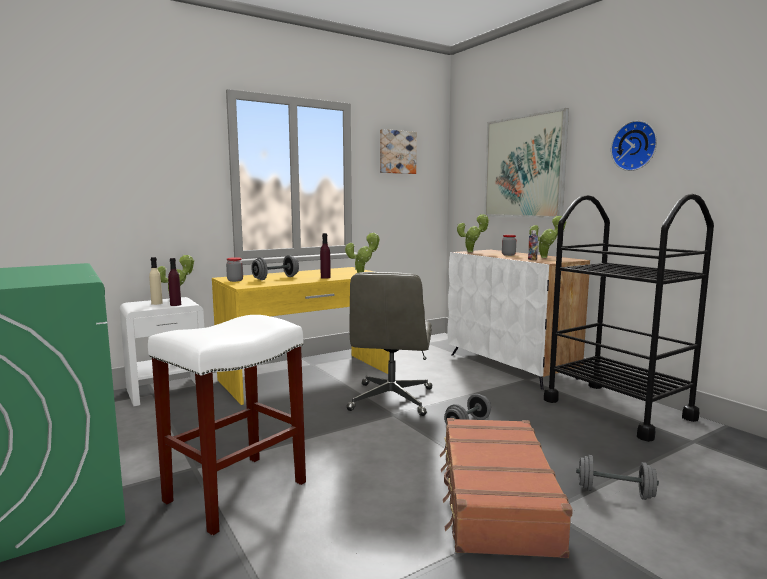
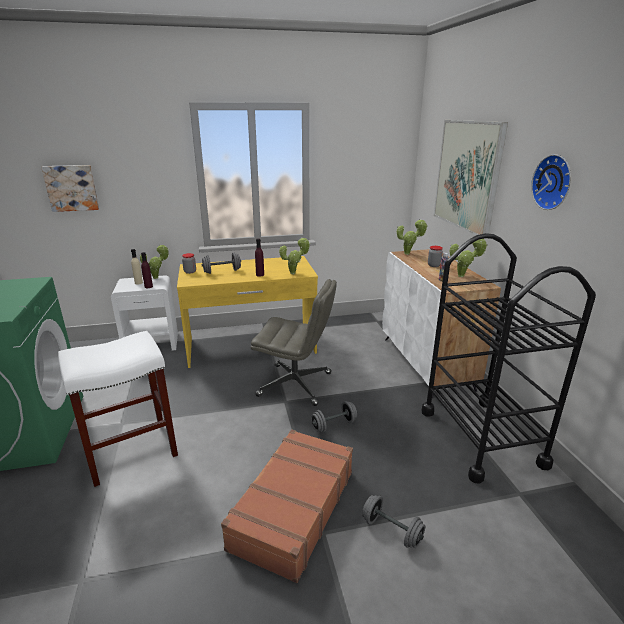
camera: 20 degrees right, 15 degrees up
grey office chair [346,272,432,416] -> grey office chair turned 105 degrees counterclockwise [251,279,337,406]
picture [380,129,417,174] -> picture moved to [41,165,99,212]

